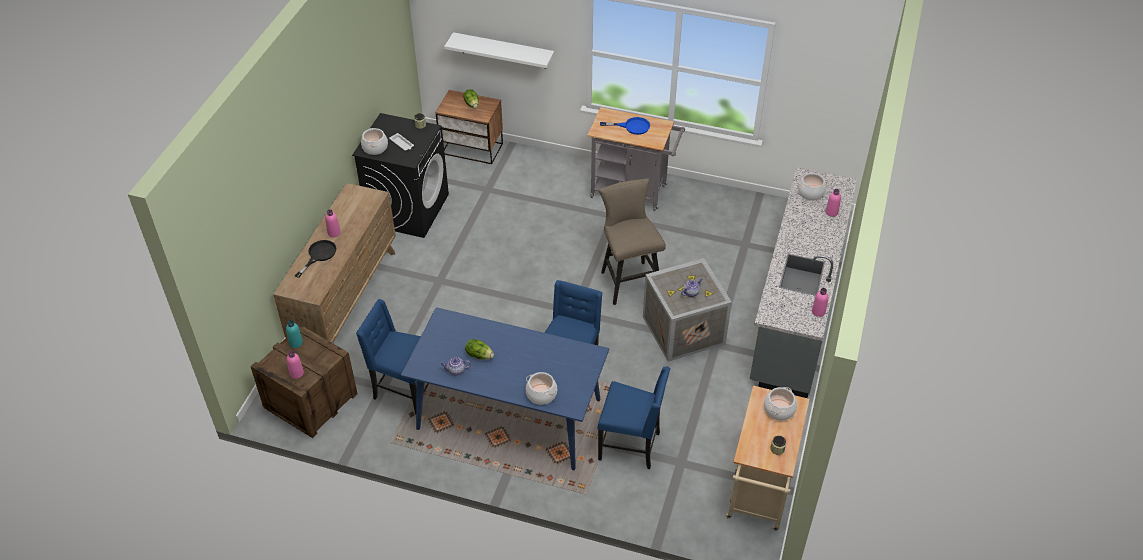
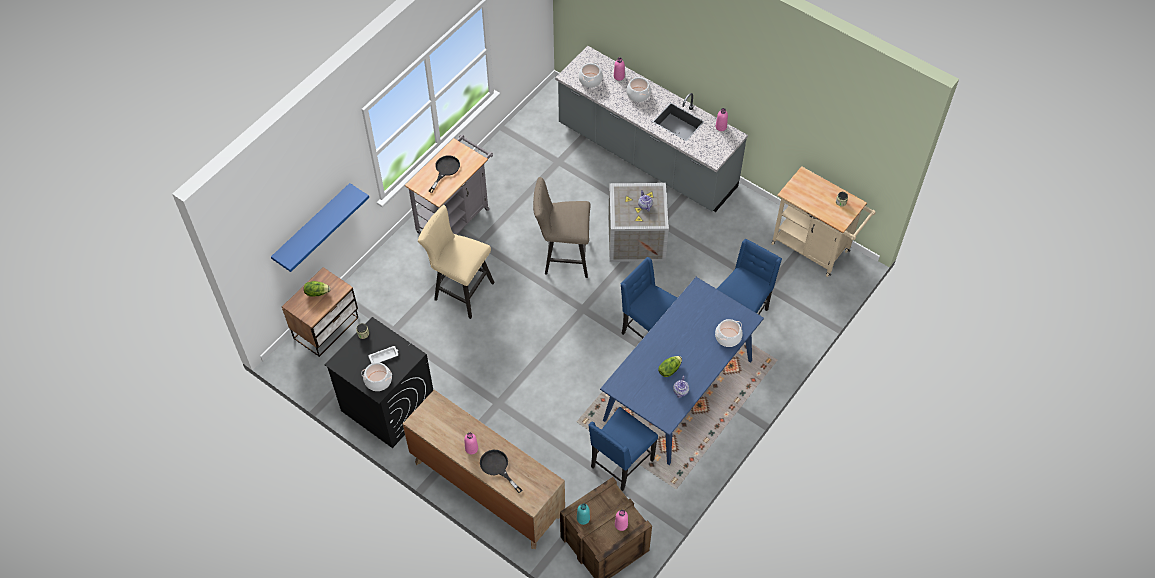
camera: 70 degrees left, 10 degrees up
white shelf [444,32,554,69] -> blue shelf [271,183,369,272]
blue frying pan [600,117,650,135] -> black frying pan [429,155,460,193]
cooking pot [764,387,797,421] -> cooking pot moved to [626,77,651,102]
none -> beige stool [418,205,495,319]

